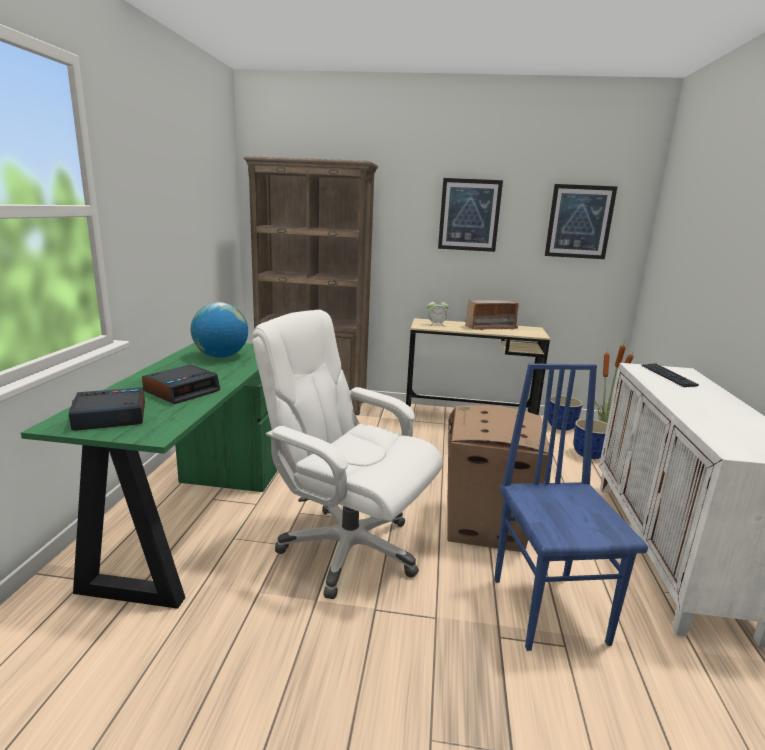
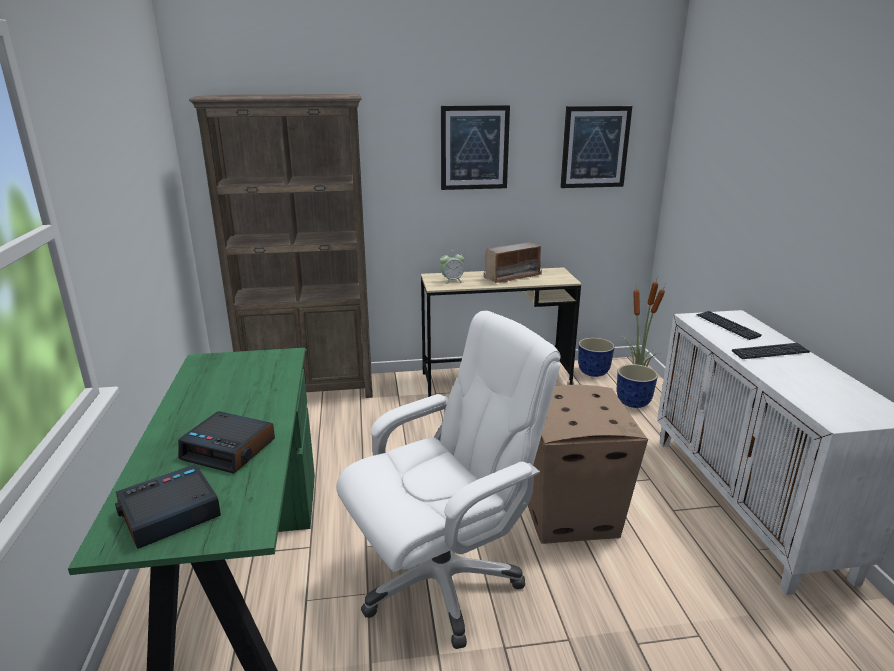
camera: 15 degrees left, 5 degrees up
alarm clock [142,365,220,404] -> alarm clock turned 90 degrees clockwise [178,411,275,474]
globe [191,302,248,358] -> none
white office chair [252,310,443,599] -> white office chair turned 135 degrees clockwise [336,311,561,649]
blue chair [494,363,648,651] -> none
none -> keyboard [732,343,811,359]

